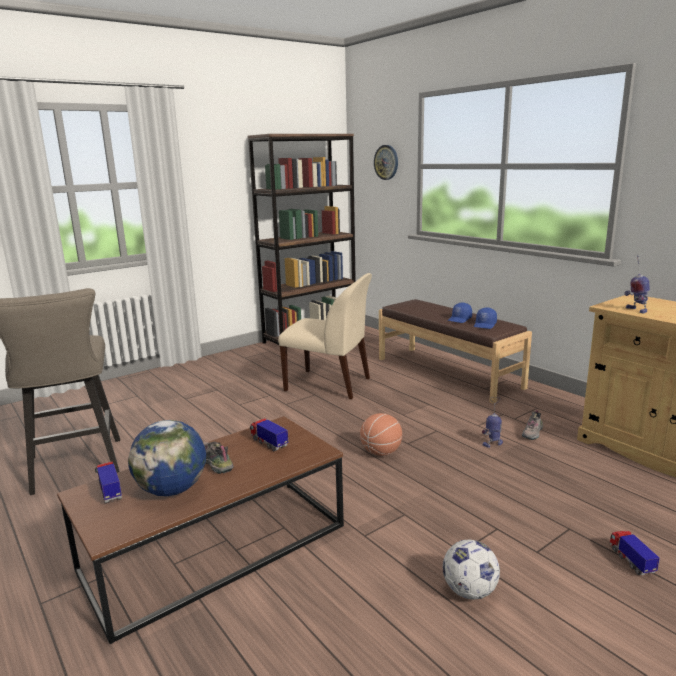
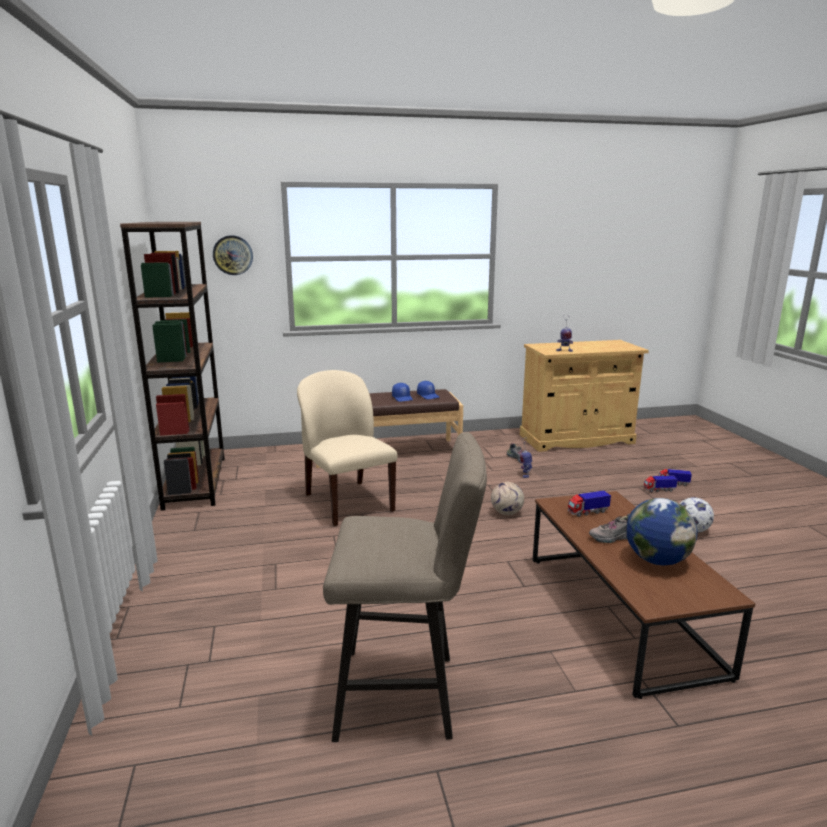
camera: 65 degrees left, 0 degrees up
toy truck [95,462,122,503] -> toy truck moved to [644,476,678,492]
beige chair [278,273,372,399] -> beige chair turned 75 degrees counterclockwise [297,370,397,526]
basketball [360,413,402,456] -> football [491,482,524,515]

